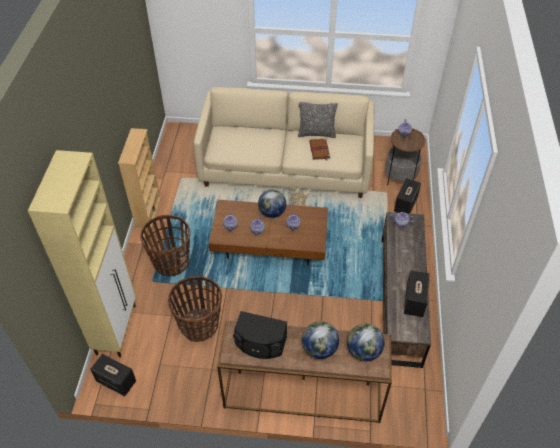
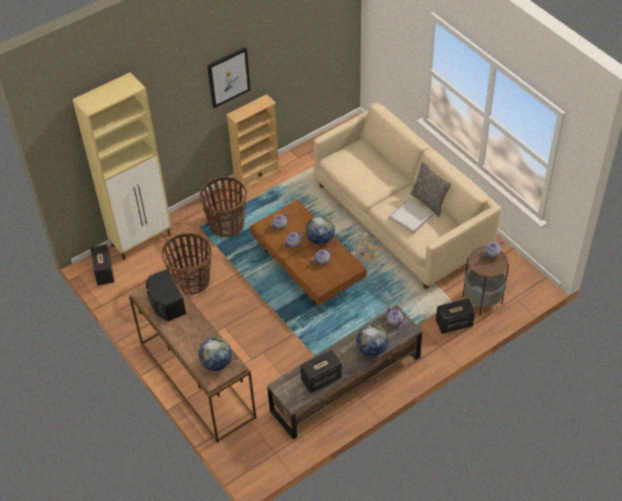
camera: 50 degrees right, 0 degrees up
globe [302,321,339,359] -> globe moved to [356,324,388,357]
brown book [309,138,330,161] -> white tray [389,198,433,234]
none -> picture [207,47,251,108]

